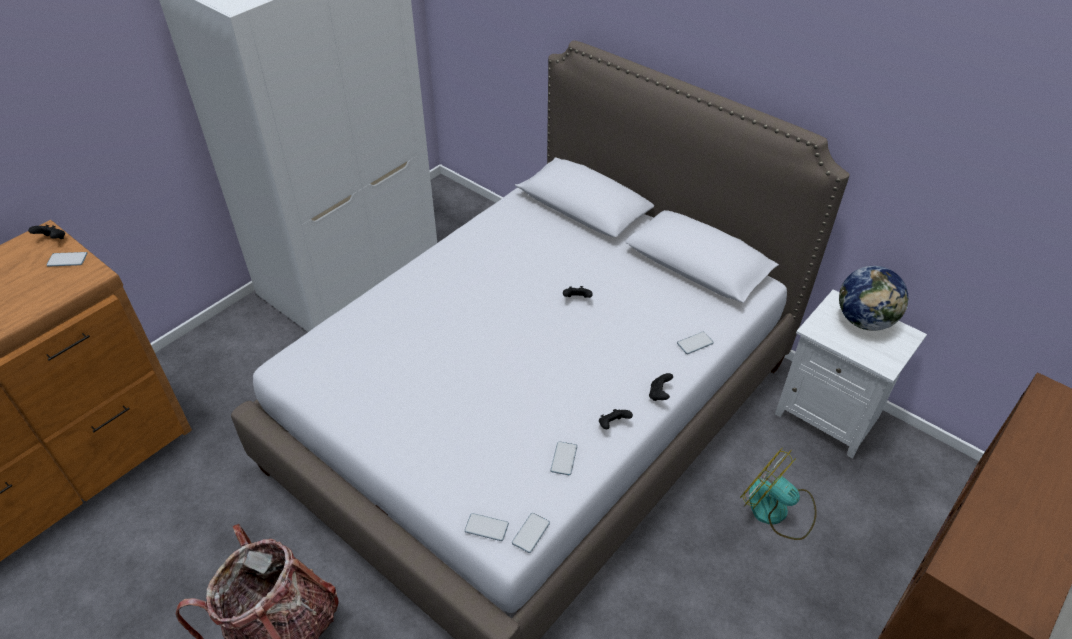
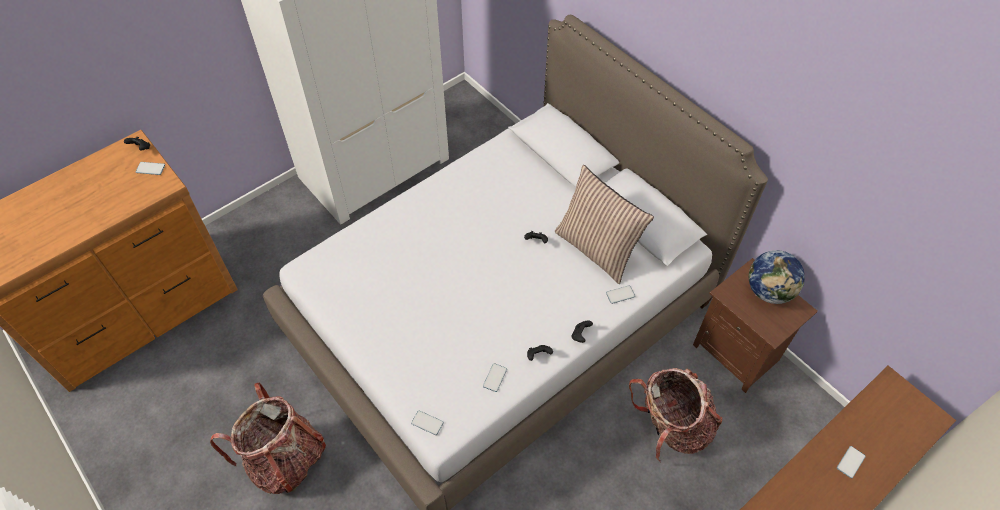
camera: 10 degrees right, 10 degrees up
phone [512,513,550,553] -> phone moved to [837,446,866,478]
fan [740,448,817,540] -> backpack [629,368,722,462]
white nightstand [775,289,927,459] -> brown nightstand [693,258,818,393]
none -> pillow [555,165,654,284]

